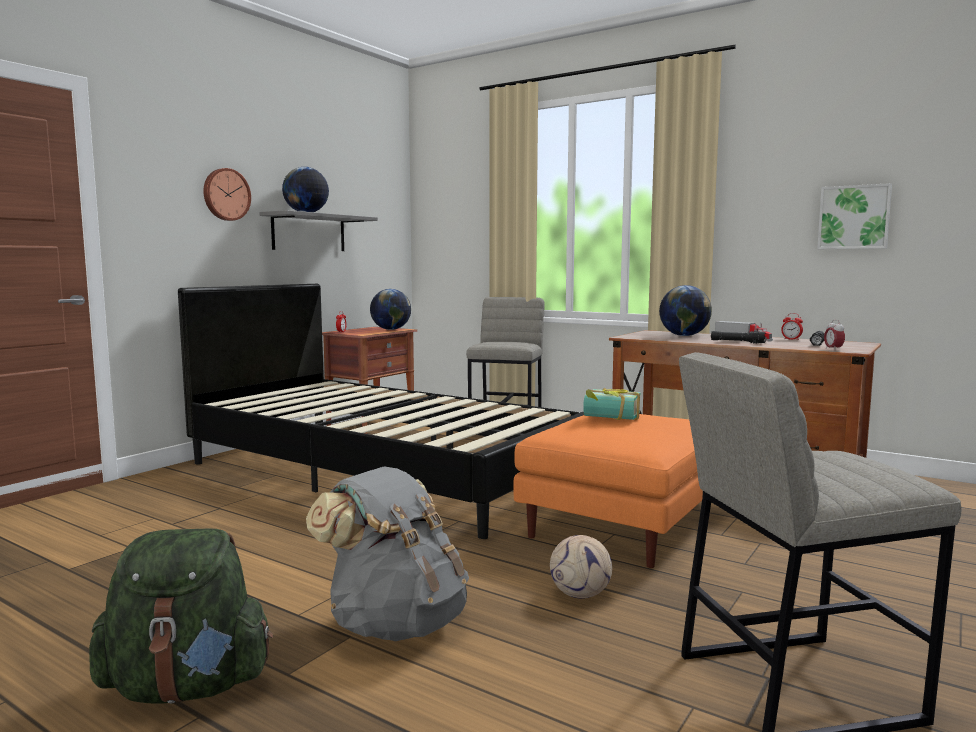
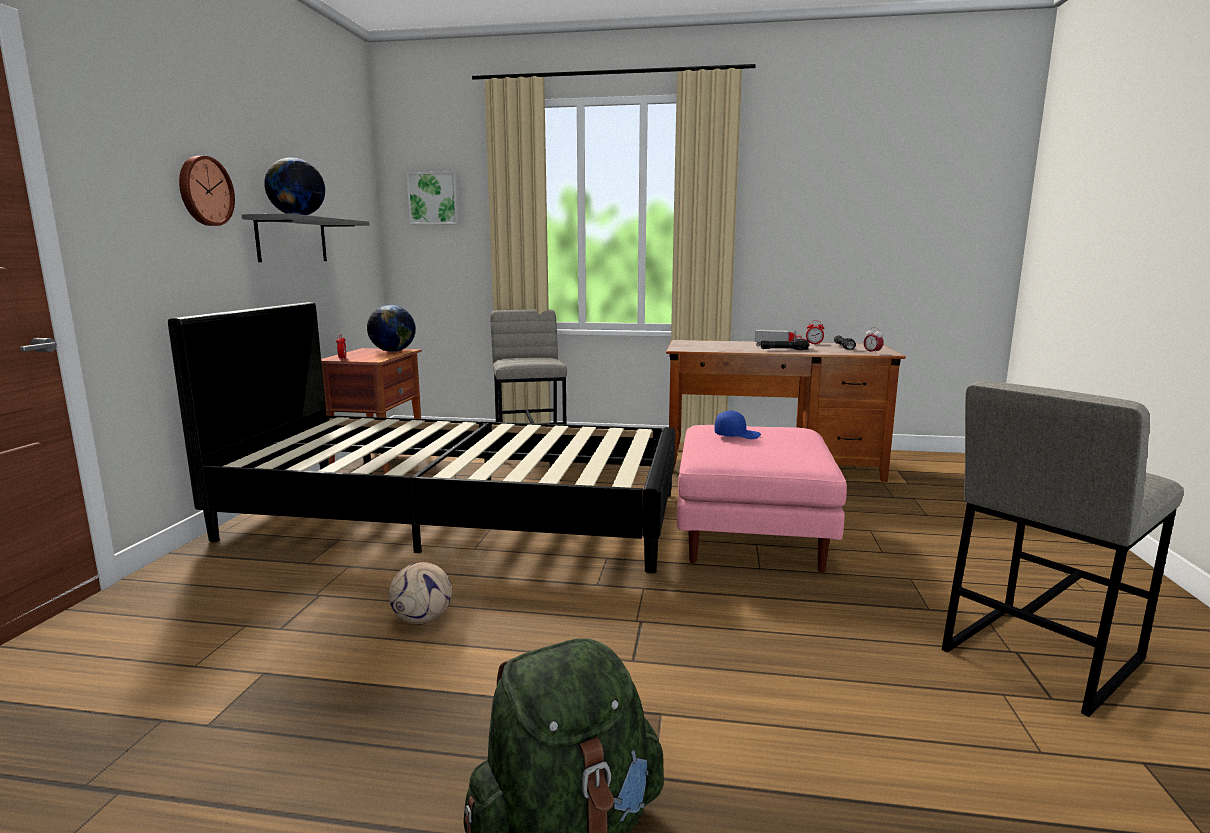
camera: 25 degrees left, 5 degrees up
grey backpack [306,467,469,641] -> none
orange ottoman [513,414,703,568] -> pink ottoman [677,425,847,572]
football [550,535,612,598] -> football moved to [389,562,452,624]
book [583,388,641,420] -> blue cap [714,410,761,439]
globe [659,285,712,336] -> none
picture [817,183,892,249] -> picture moved to [407,171,459,225]

